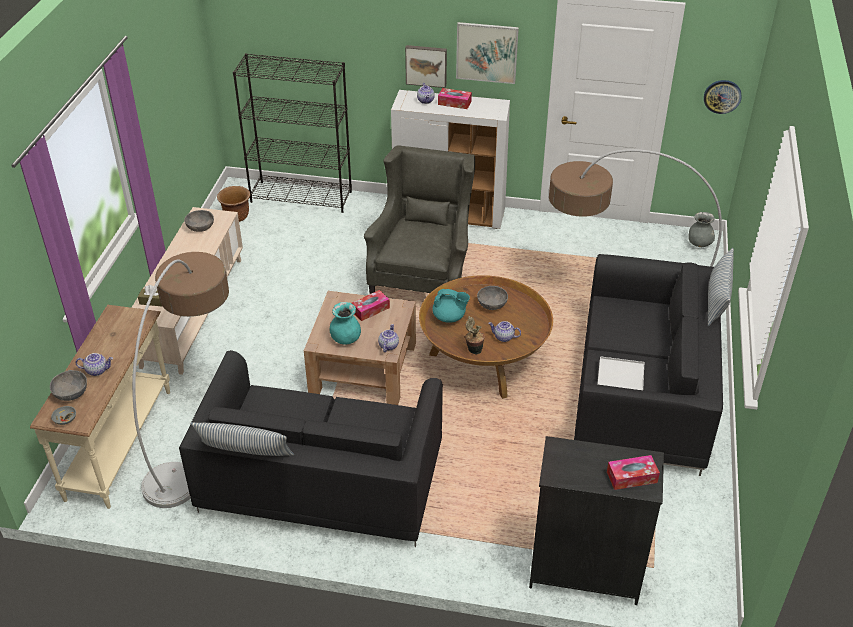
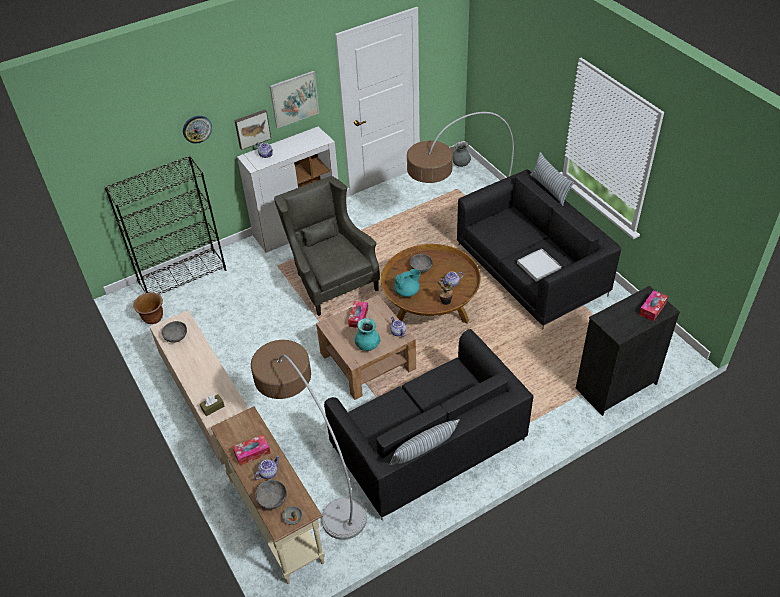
camera: 40 degrees left, 5 degrees up
tissue box [438,88,472,109] -> tissue box moved to [233,434,270,466]
wall clock [704,80,742,114] -> wall clock moved to [183,116,212,144]

